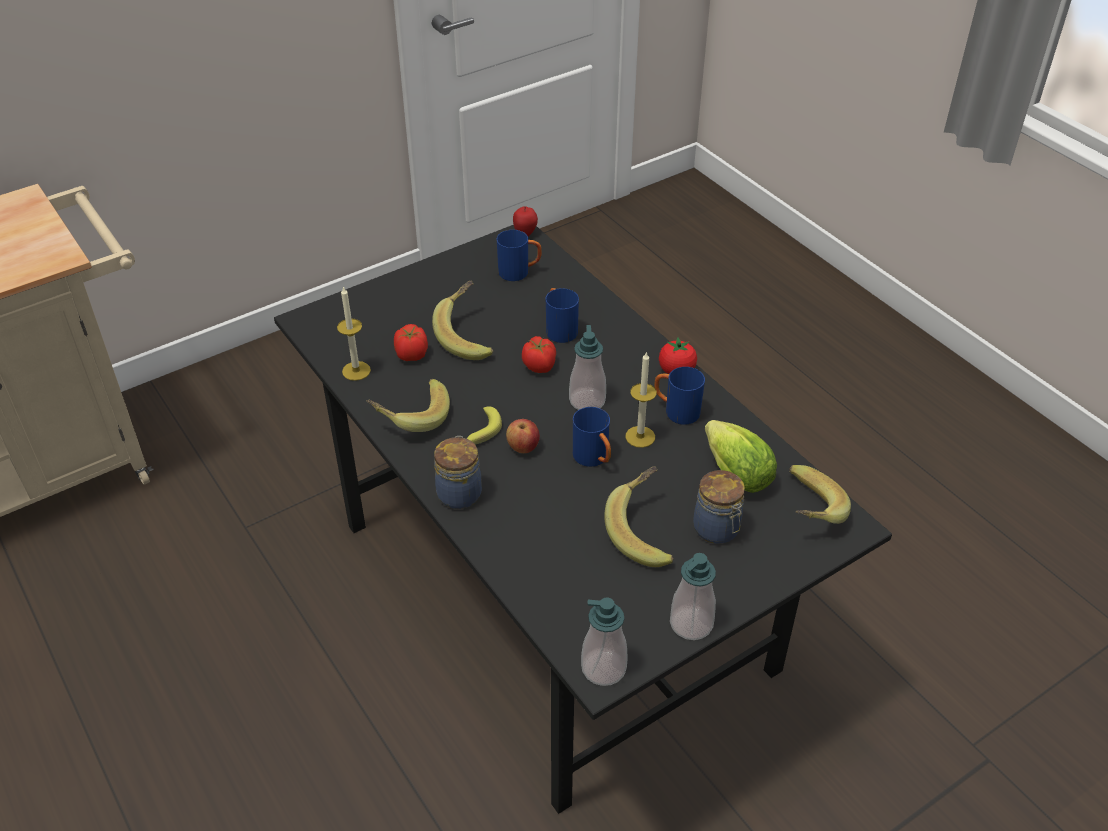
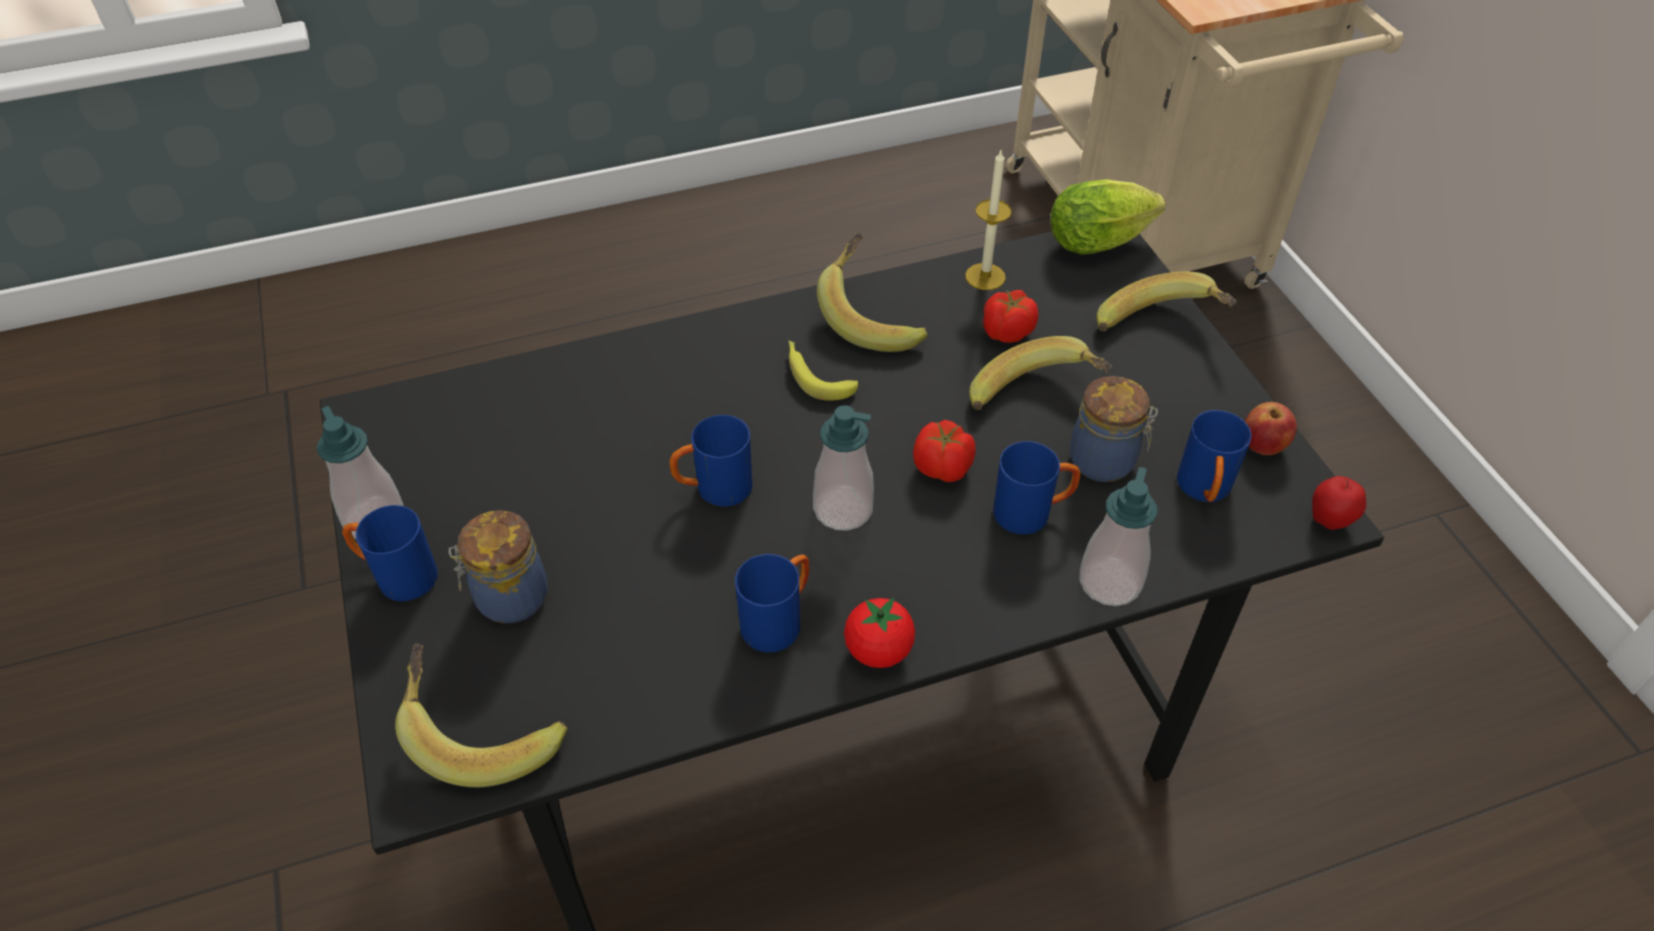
camera: 105 degrees right, 5 degrees up
jar [434,436,482,509] -> jar moved to [1070,376,1158,482]
apple [506,419,540,453] -> apple moved to [1245,402,1297,455]
soap dispenser [581,597,628,686] -> soap dispenser moved to [1080,467,1157,606]
banana [604,466,674,567] -> banana moved to [1097,271,1237,331]
candle [625,351,657,448] -> none
lettuce [705,420,777,493] -> lettuce moved to [1050,179,1165,255]
none -> blue mug [342,505,438,601]

